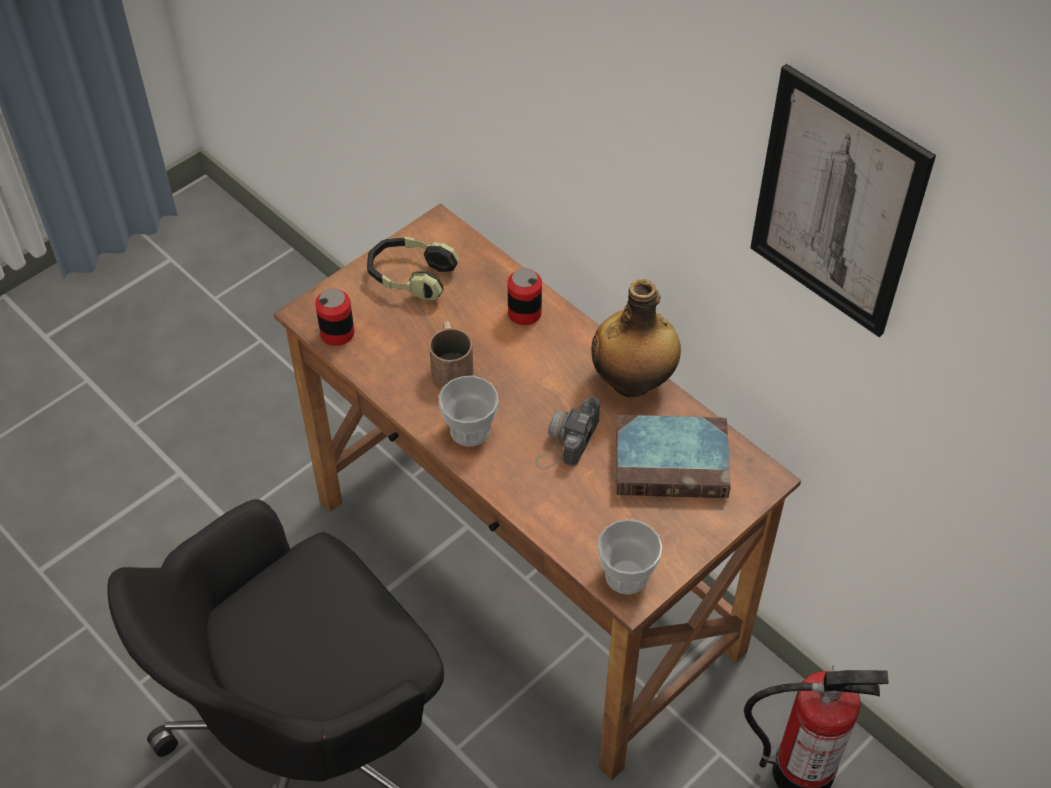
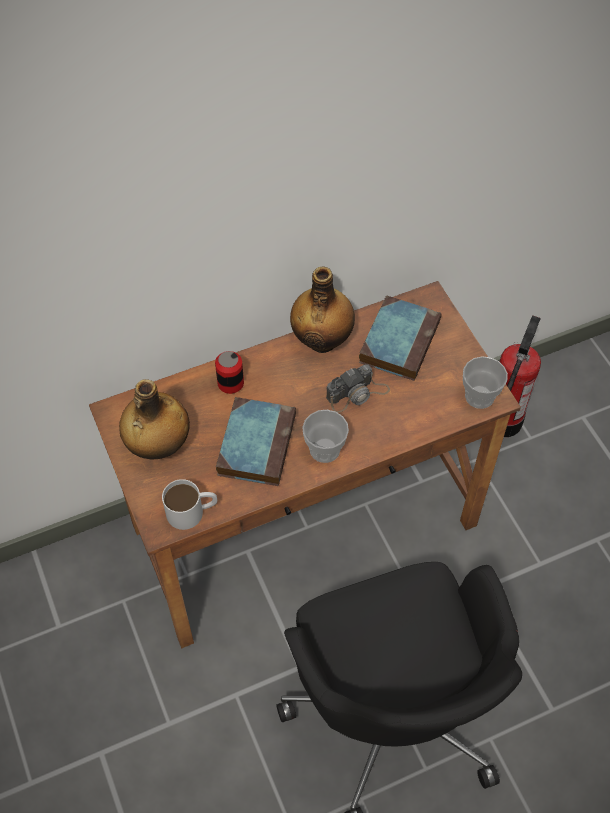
camera: 70 degrees left, 5 degrees up
can [315,288,354,346] -> white mug [162,479,217,530]
headphones [367,237,459,301] -> bottle [119,379,190,459]
brown mug [429,320,474,387] -> book [216,397,296,486]
camera [535,396,600,470] -> camera turned 75 degrees counterclockwise [326,364,390,413]
picture [750,64,936,337] -> none

